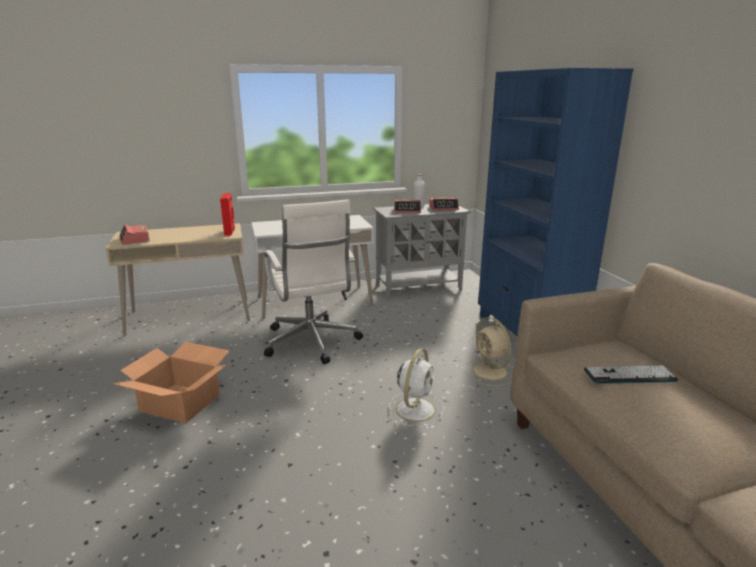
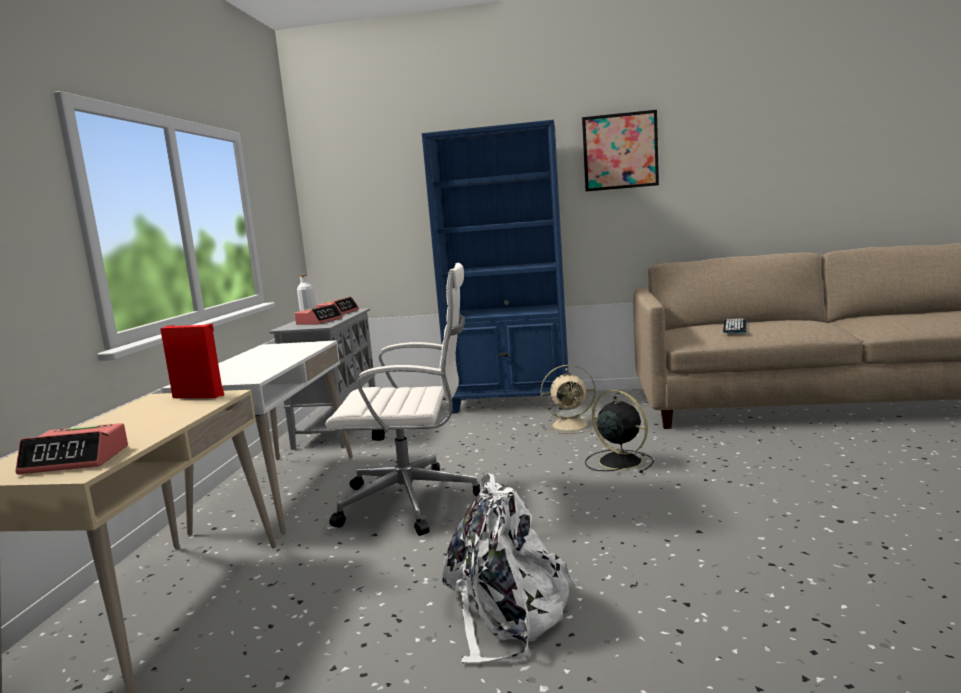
camera: 65 degrees left, 10 degrees down
cardboard box [112,342,230,423] -> white backpack [442,473,577,663]
white fan [389,348,444,427] -> black fan [585,390,654,473]
none -> picture [582,110,659,191]

